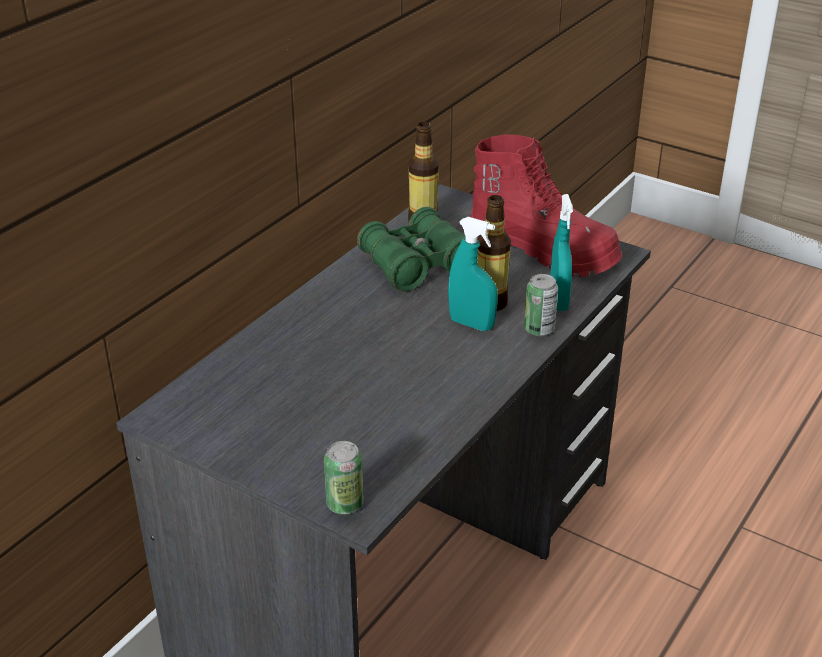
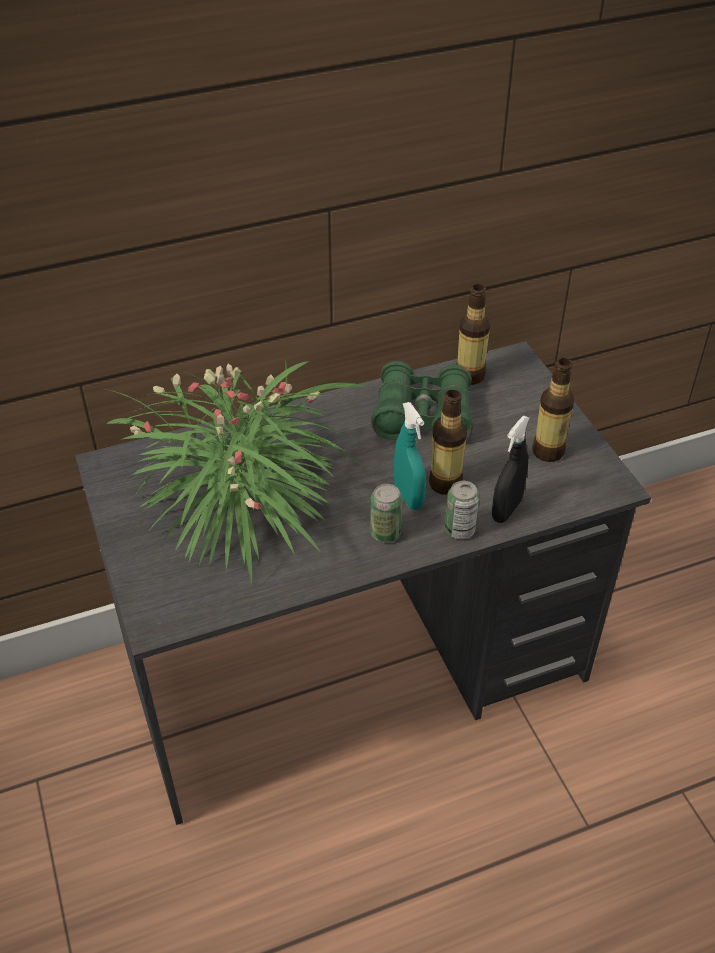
camera: 35 degrees right, 10 degrees up
can [324,441,363,514] -> can moved to [370,484,402,543]
red boot [471,135,622,277] -> bottle [532,358,574,462]
turquoise spray bottle [550,194,573,311] -> black spray bottle [492,416,530,523]
none -> potted plant [99,360,365,585]

